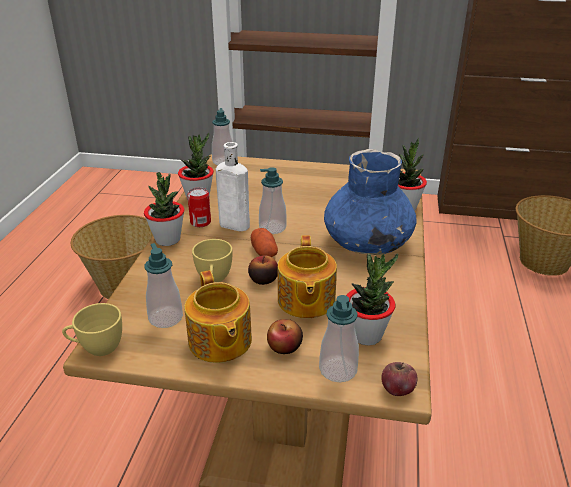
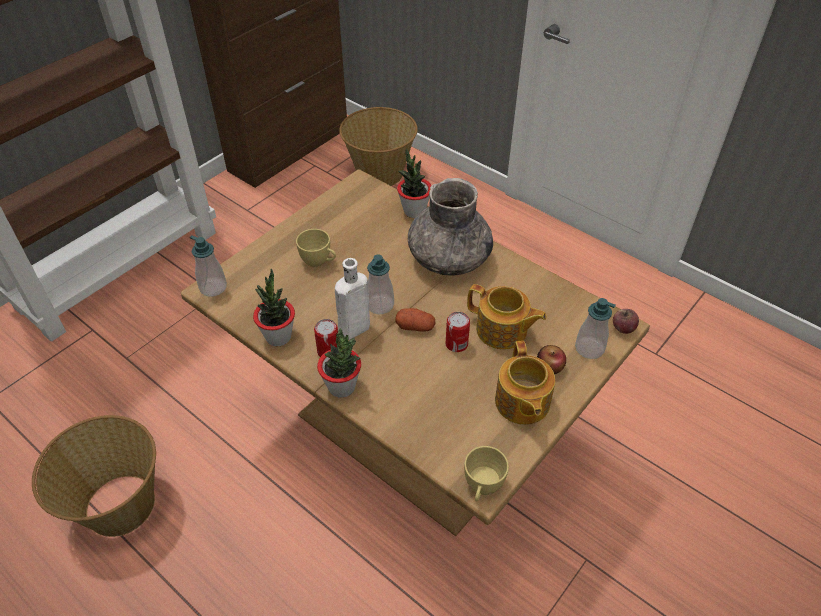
camera: 60 degrees left, 15 degrees up
soap dispenser [144,243,183,328] -> none
teapot [184,270,252,363] -> teapot turned 75 degrees clockwise [495,341,555,425]
yellow cup [192,239,232,282] -> yellow cup moved to [296,229,336,267]
apple [248,256,278,285] -> can [446,312,470,352]
blue vase [324,149,417,255] -> grey vase [408,178,493,276]
potted plant [346,253,398,346] -> none

